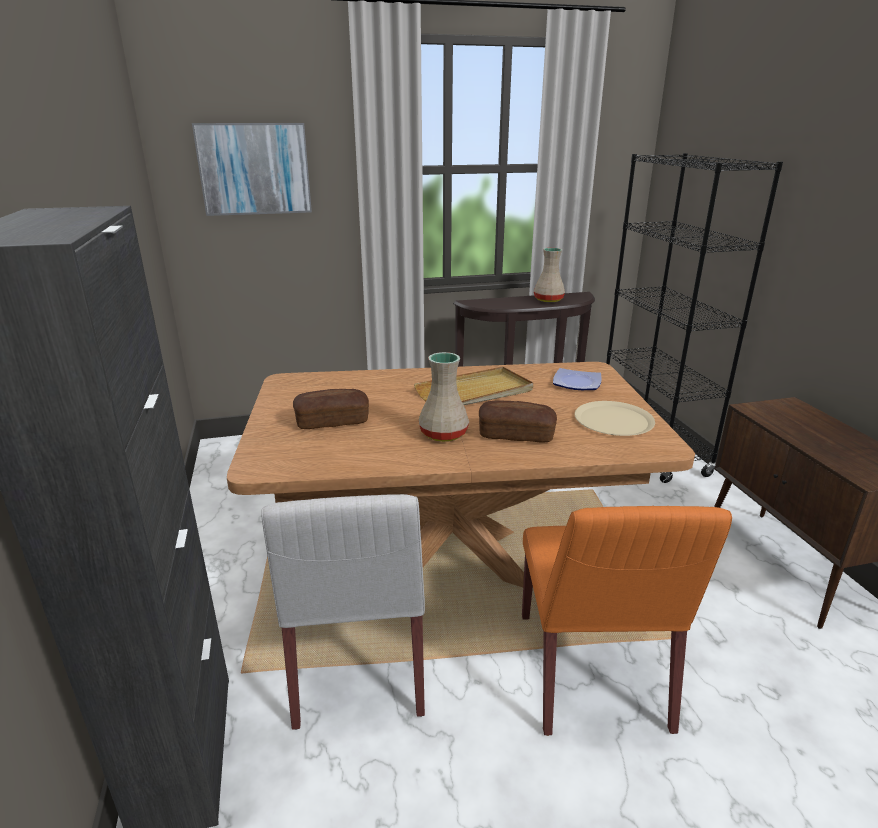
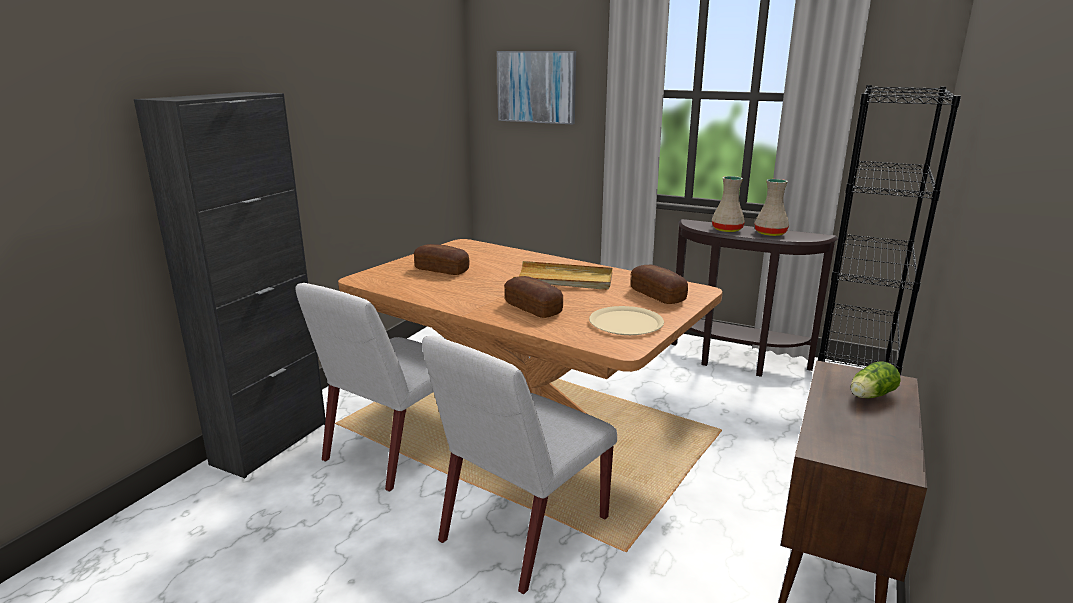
camera: 40 degrees right, 5 degrees down
beige vase [419,352,469,442] -> beige vase moved to [712,176,745,232]
orange chair [522,506,732,736] -> white chair [422,336,617,594]
plate [553,368,602,390] -> bread [631,265,688,304]
none -> lettuce [851,362,901,399]

